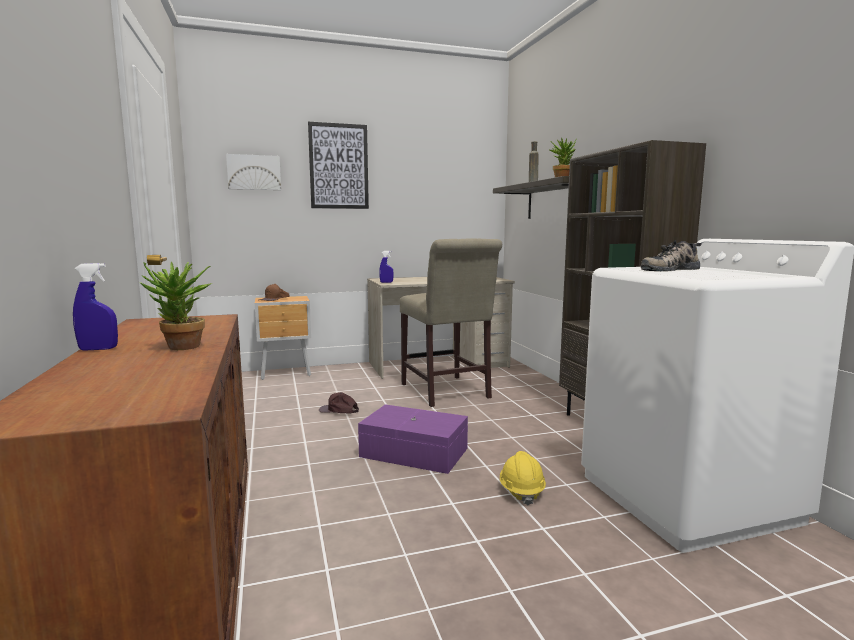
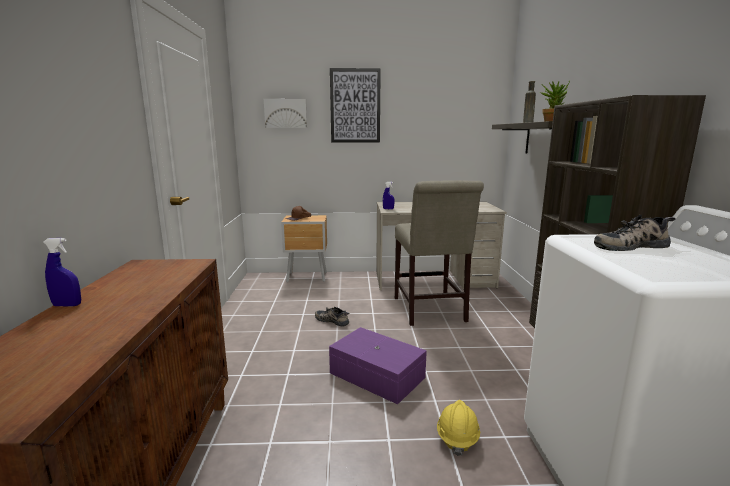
camera: 15 degrees right, 5 degrees up
potted plant [140,261,213,350] -> none
brown cap [319,392,359,413] -> shoe [315,307,349,327]

